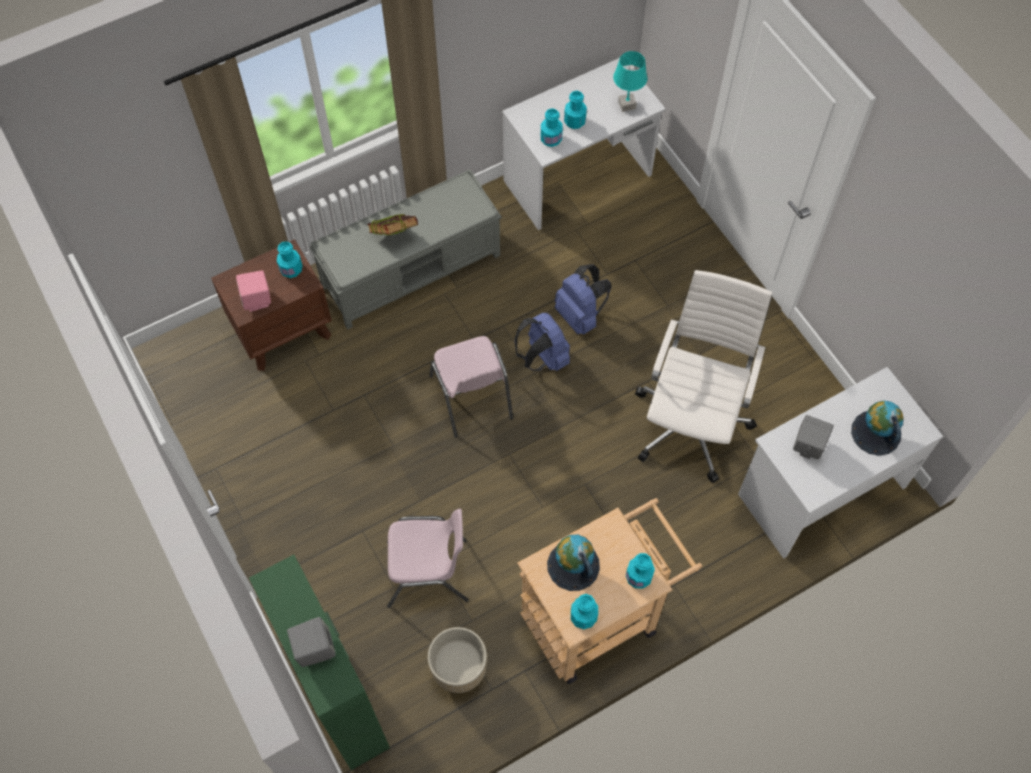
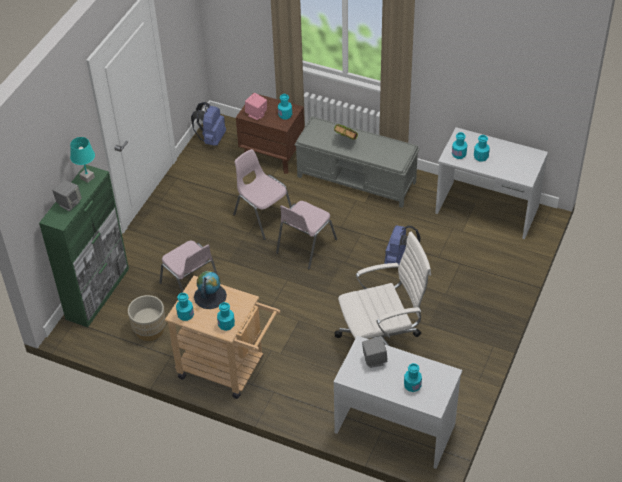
camera: 55 degrees right, 15 degrees down
blue backpack [514,313,570,371] -> blue backpack moved to [191,102,226,146]
turquoise table lamp [613,51,647,112] -> turquoise table lamp moved to [70,137,95,183]
globe [851,401,904,456] -> turquoise bottle [404,363,422,392]
none -> pink chair [233,149,292,240]

